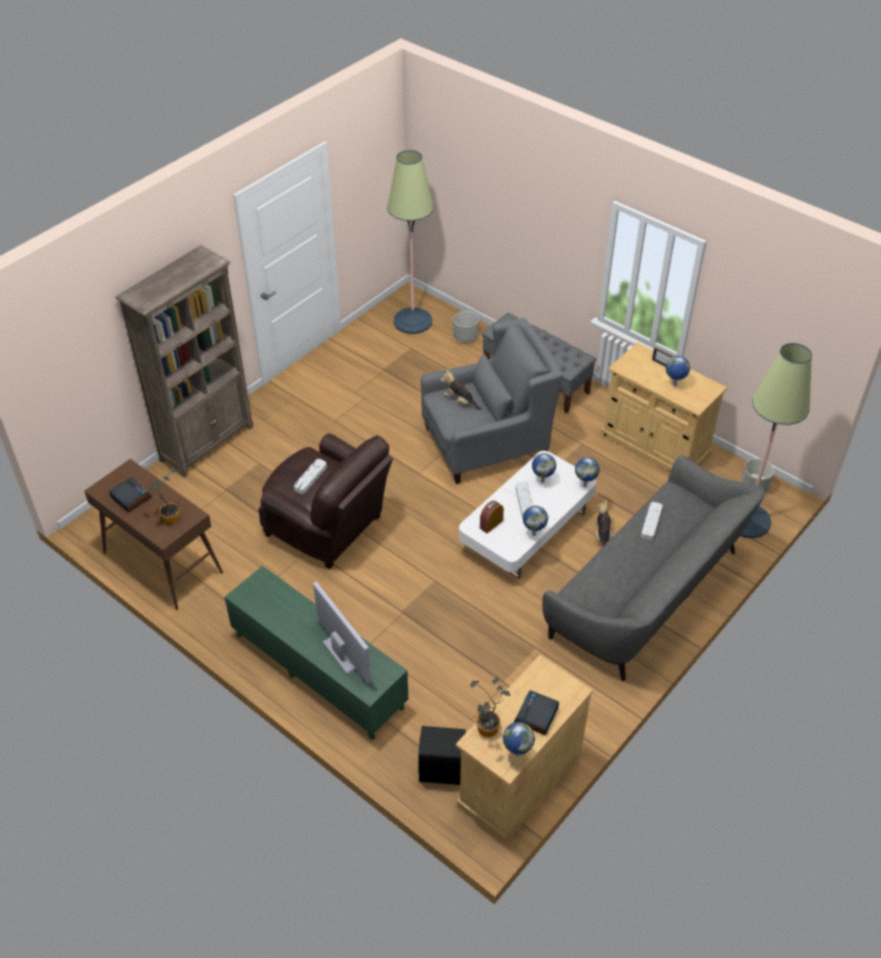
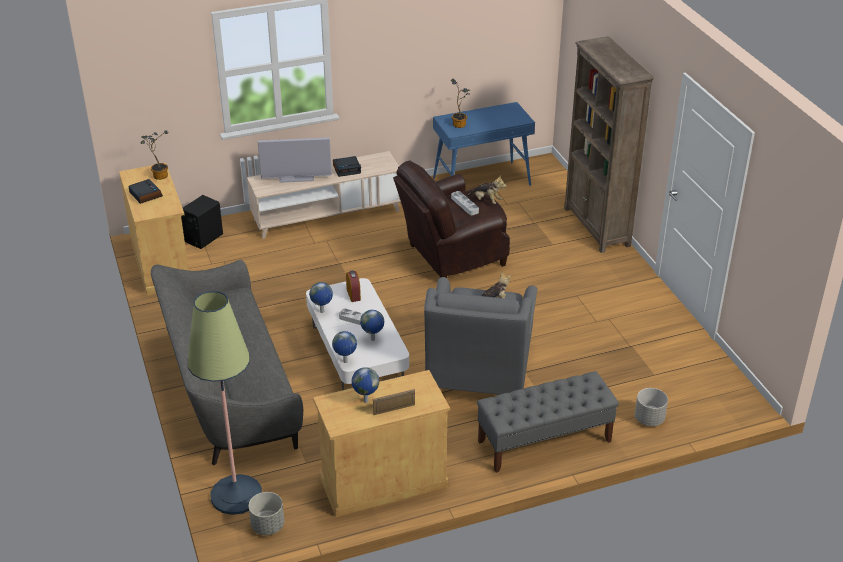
camera: 120 degrees right, 10 degrees down
brown console table [84,459,223,610] -> blue console table [433,102,535,186]
alarm clock [109,477,152,513] -> alarm clock moved to [333,156,361,177]
green tv stand [225,566,408,740] -> beige tv stand [247,151,401,239]
floor lamp [387,150,434,334] -> none
globe [503,722,535,756] -> none
plush toy [596,500,615,547] -> plush toy moved to [467,175,506,204]
grey tray [641,502,663,540] -> none

